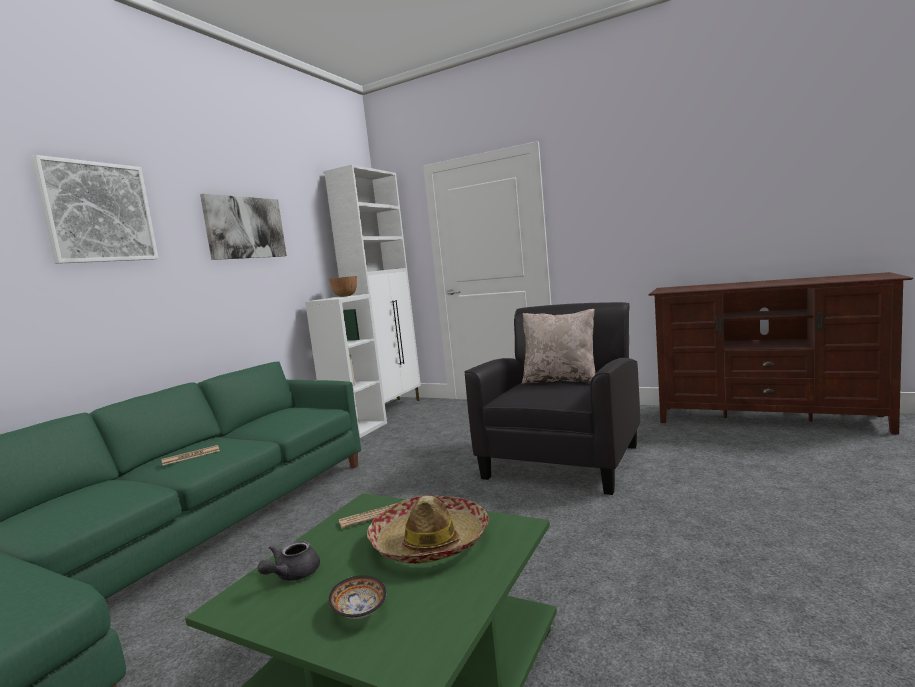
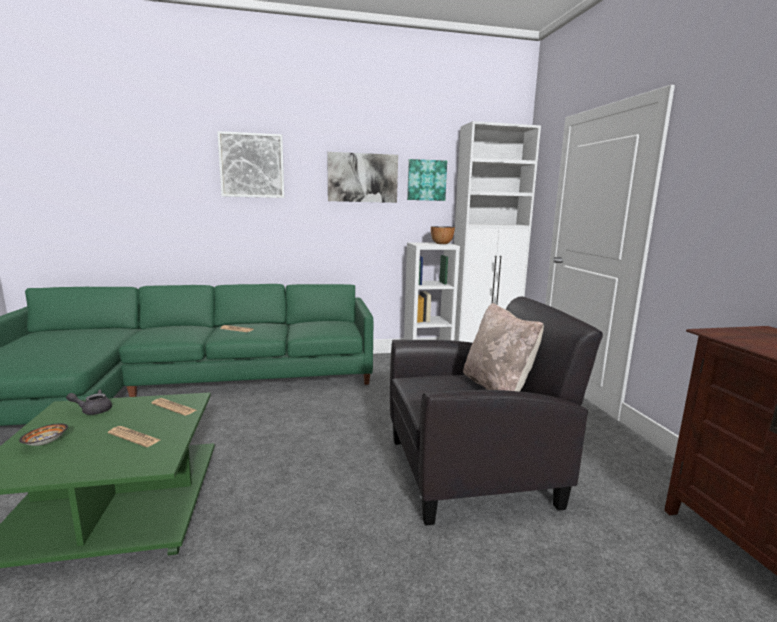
camera: 50 degrees right, 5 degrees up
hat [367,495,489,564] -> newspaper [108,426,160,447]
none -> picture [407,159,447,201]

